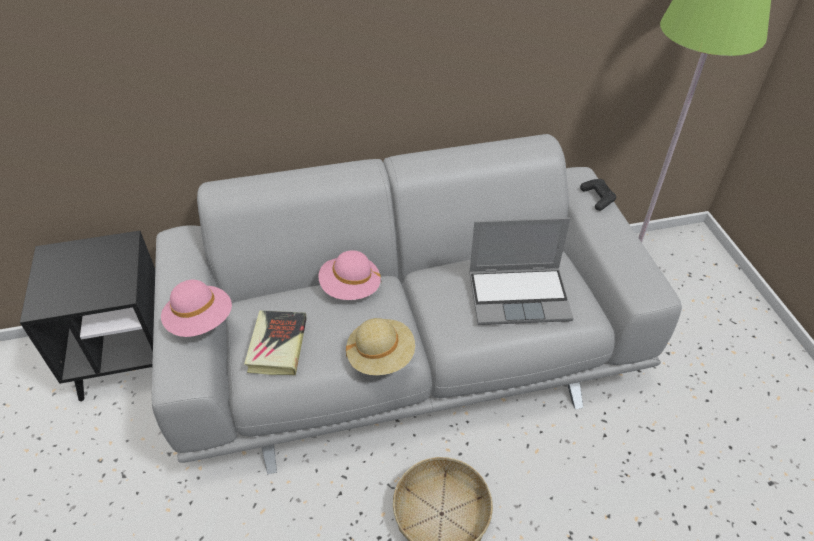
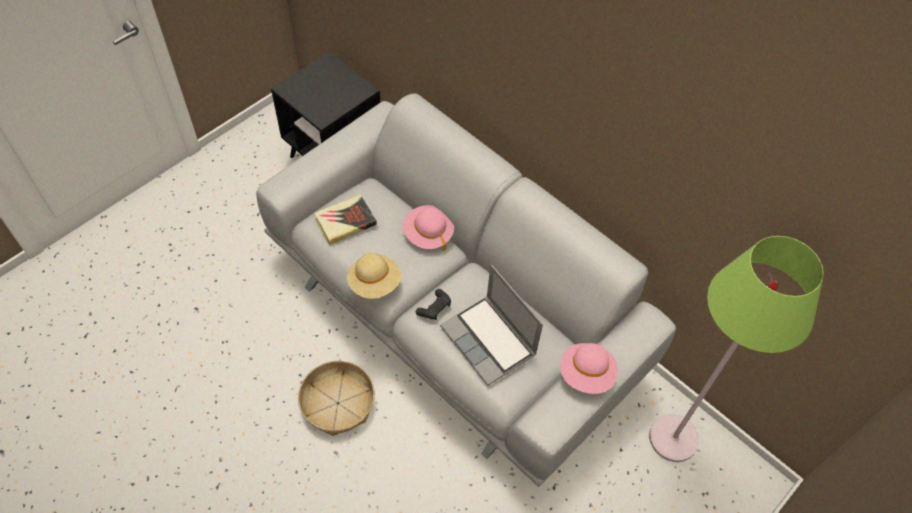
camera: 55 degrees right, 10 degrees up
pink hat [161,280,232,337] -> pink hat moved to [560,343,618,394]
black game controller [580,179,616,211] -> black game controller moved to [416,289,451,320]

